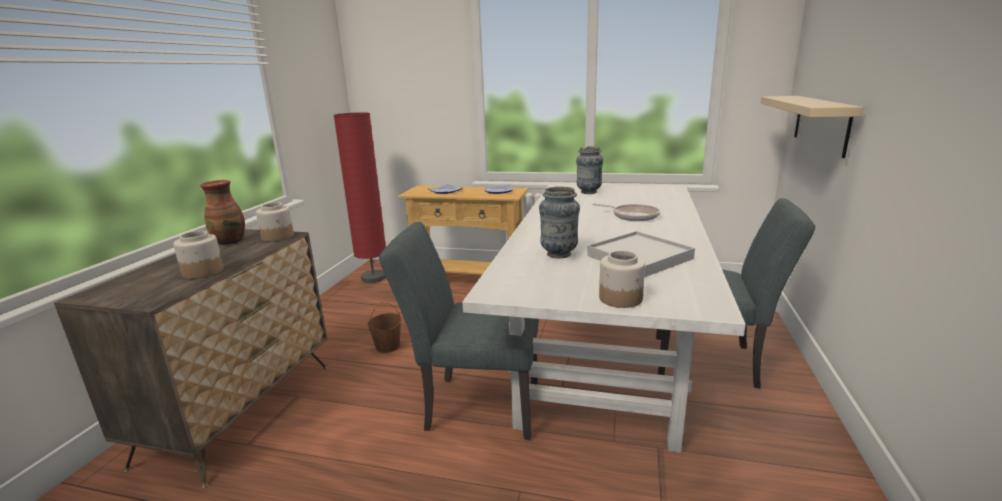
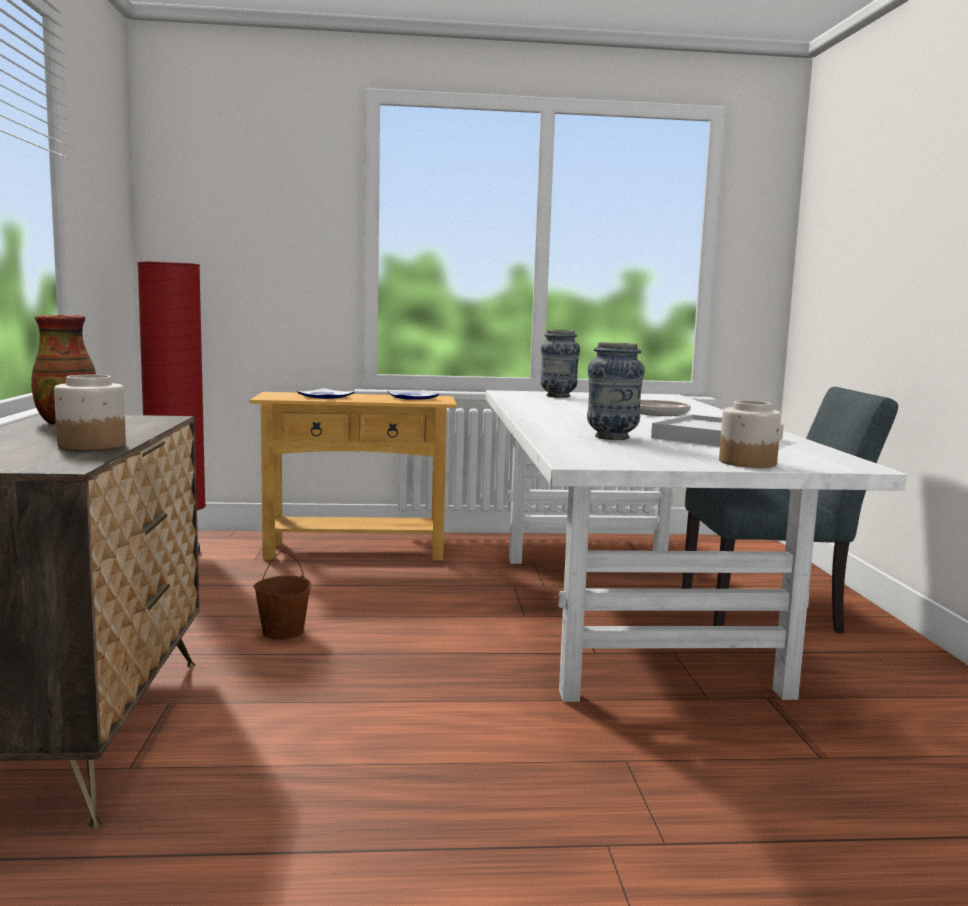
camera: 20 degrees left, 10 degrees down
jar [256,202,294,242] -> none
grey chair [379,222,539,440] -> none
beige shelf [760,96,863,158] -> none

